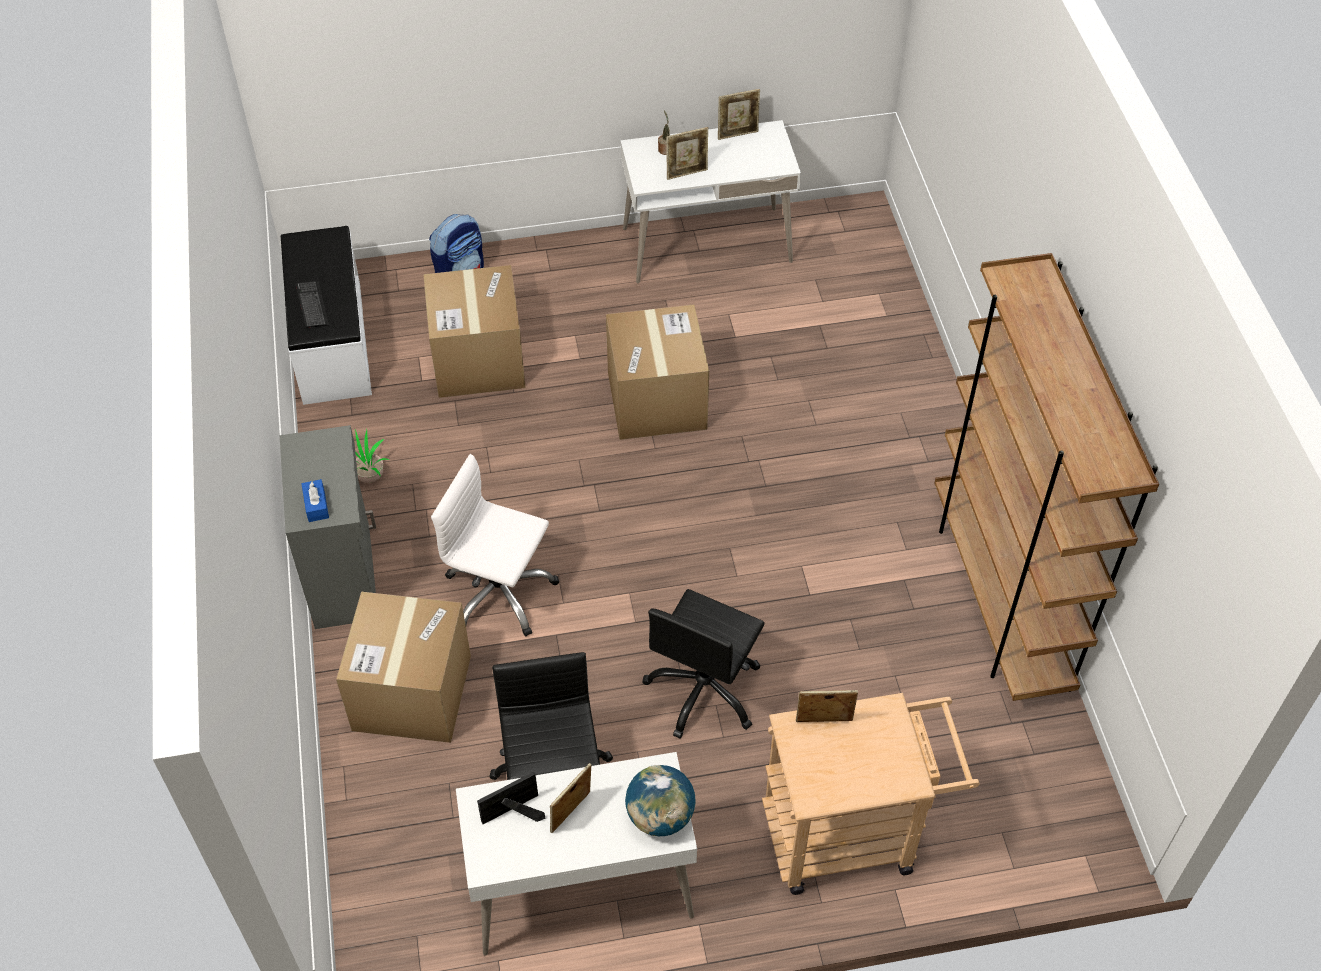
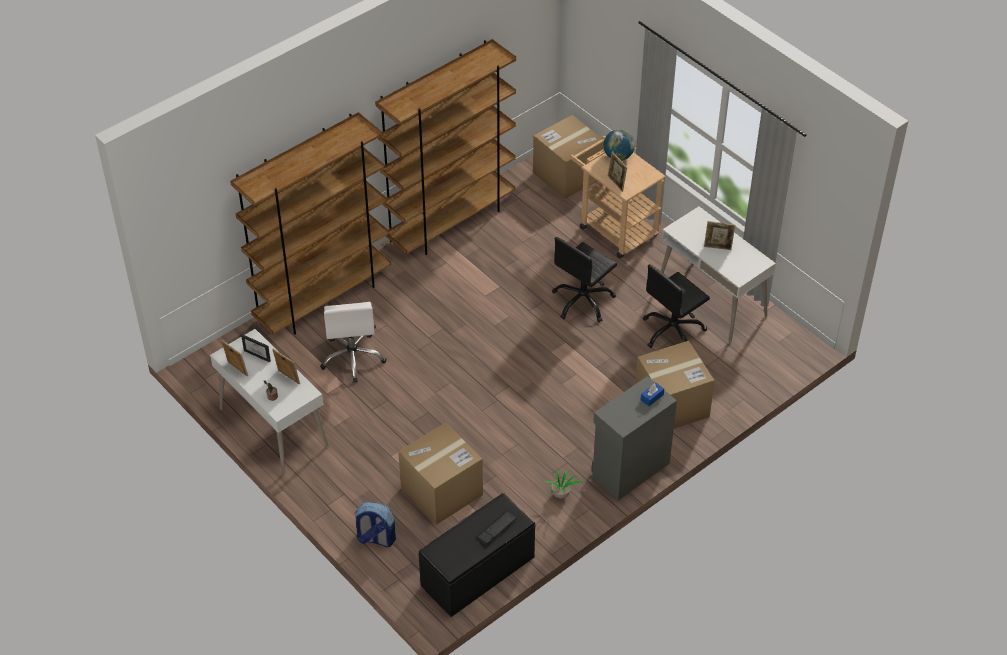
camera: 120 degrees left, 5 degrees down
white bench [281,226,372,405] -> black bench [418,493,536,617]
white office chair [431,454,559,637] -> white office chair moved to [320,302,387,383]
picture frame [477,772,545,824] -> picture frame moved to [241,334,271,362]
cardboard box [606,304,709,440] -> cardboard box moved to [533,115,604,199]
globe [625,765,696,836] -> globe moved to [603,129,635,161]
black office chair [642,589,765,739] -> black office chair turned 135 degrees clockwise [552,237,617,322]
none -> brown bookcase [230,112,391,335]

